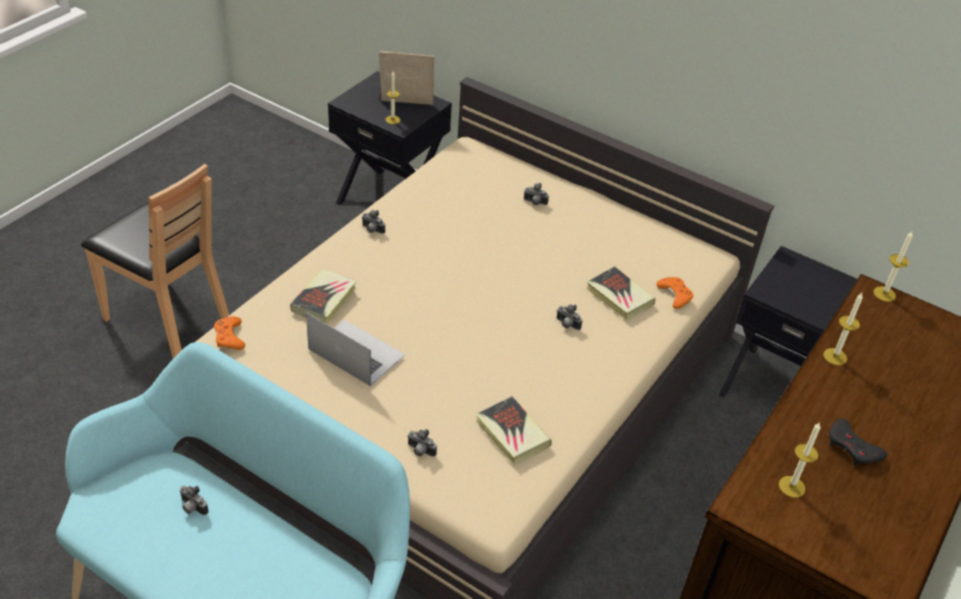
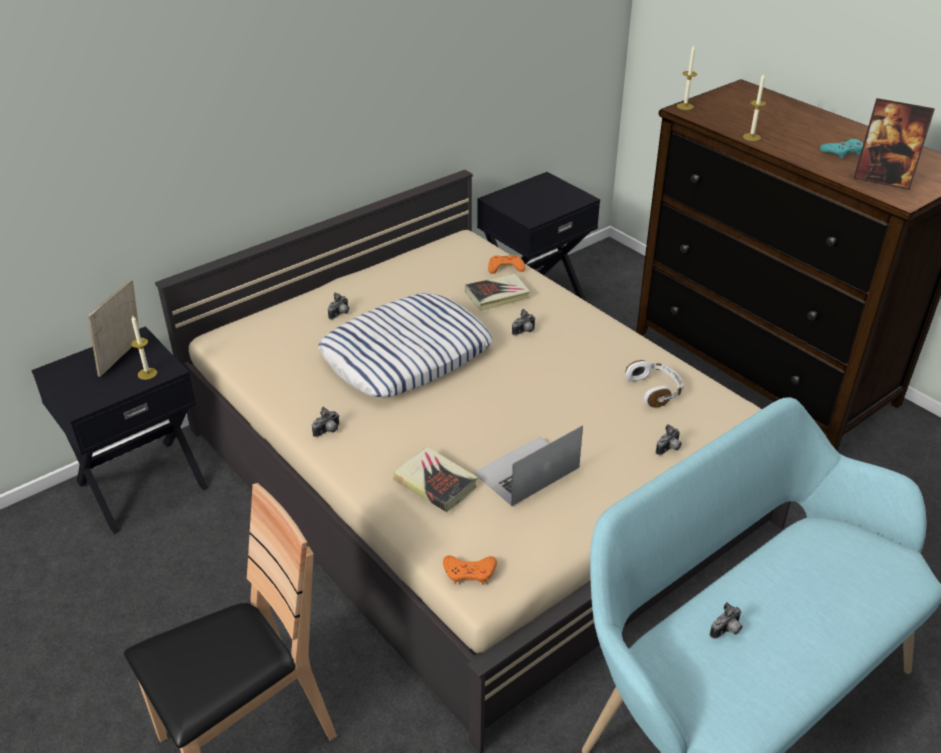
camera: 70 degrees left, 5 degrees down
book [476,396,552,465] -> white headphones [625,360,684,408]
candle [779,422,821,498] -> picture frame [854,98,935,190]
black game controller [829,418,887,465] -> turquoise game controller [820,139,863,159]
none -> pillow [318,293,492,397]

